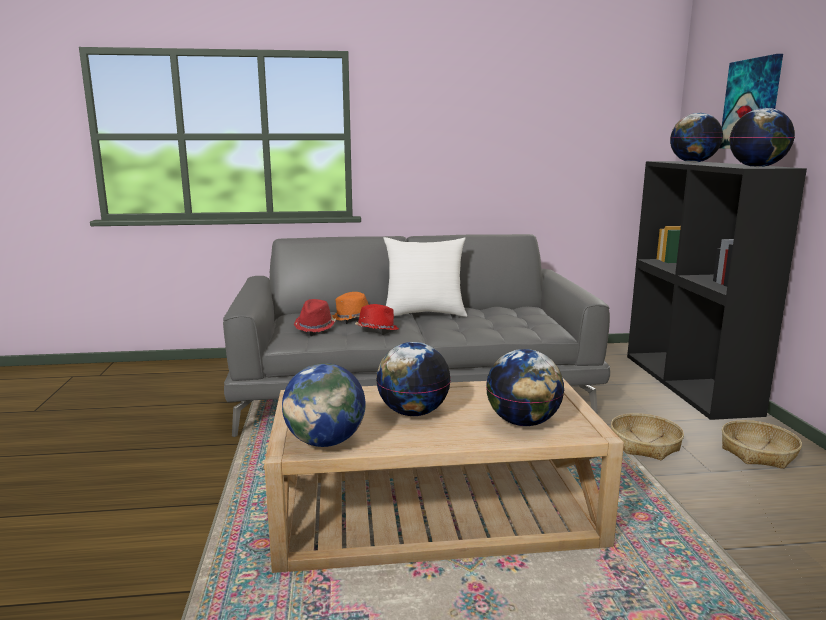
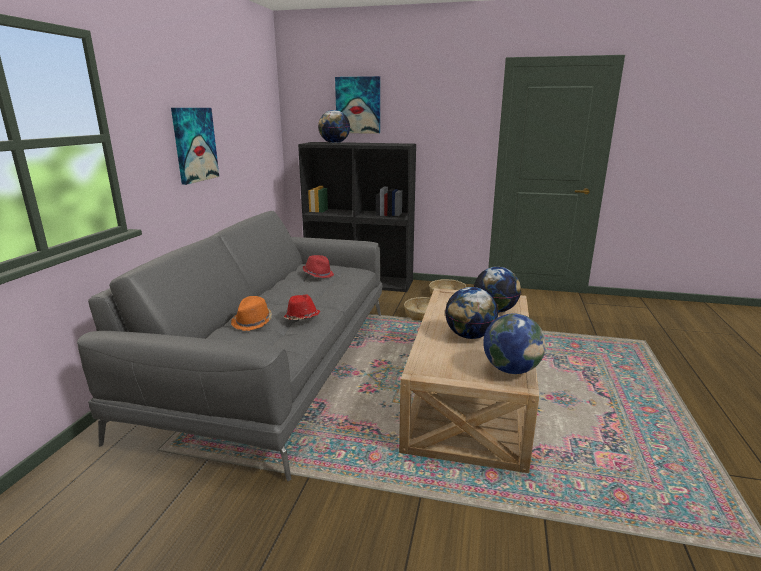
camera: 70 degrees left, 5 degrees up
red hat [294,299,336,332] -> red hat moved to [302,255,334,278]
white pillow [383,237,467,317] -> none
globe [730,108,795,167] -> none
none -> picture [171,108,219,185]

